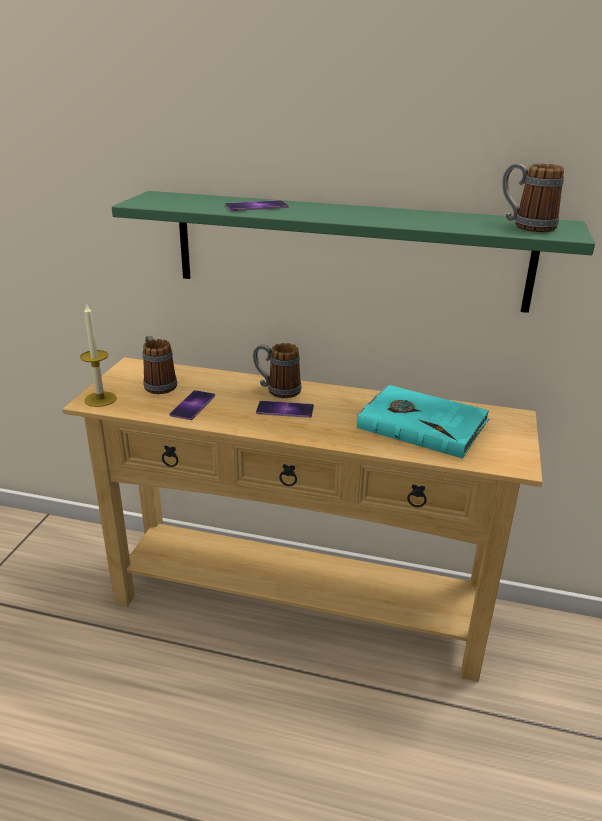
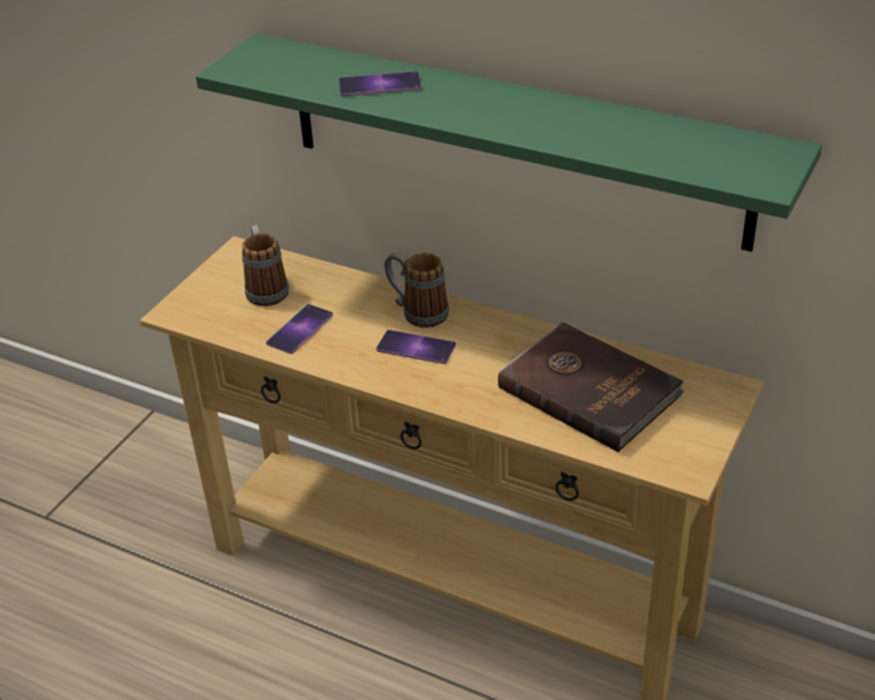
camera: 15 degrees right, 10 degrees up
candle [80,303,117,407] -> none
turquoise book [357,385,489,459] -> brown book [498,322,685,452]
mug [502,163,564,232] -> none

